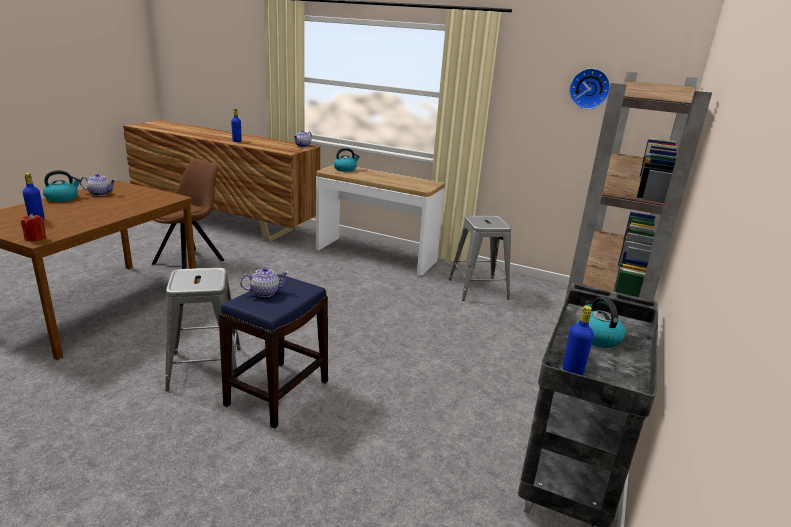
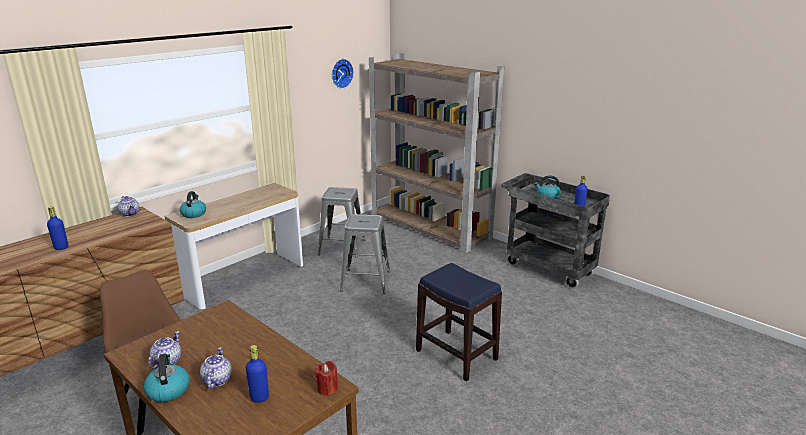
camera: 70 degrees left, 0 degrees up
grey stool [165,268,241,391] -> grey stool moved to [340,214,390,294]
teapot [240,267,289,297] -> teapot moved to [200,347,232,389]

